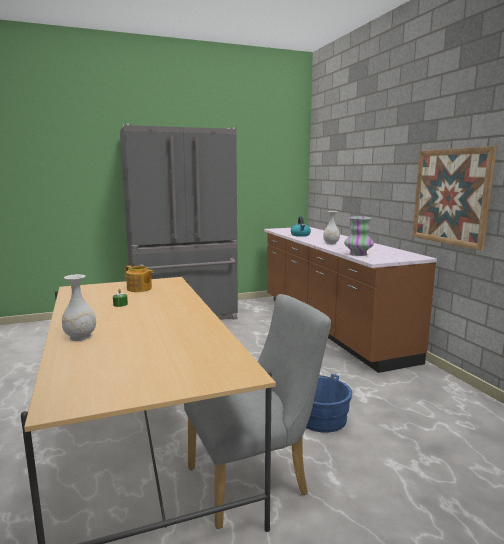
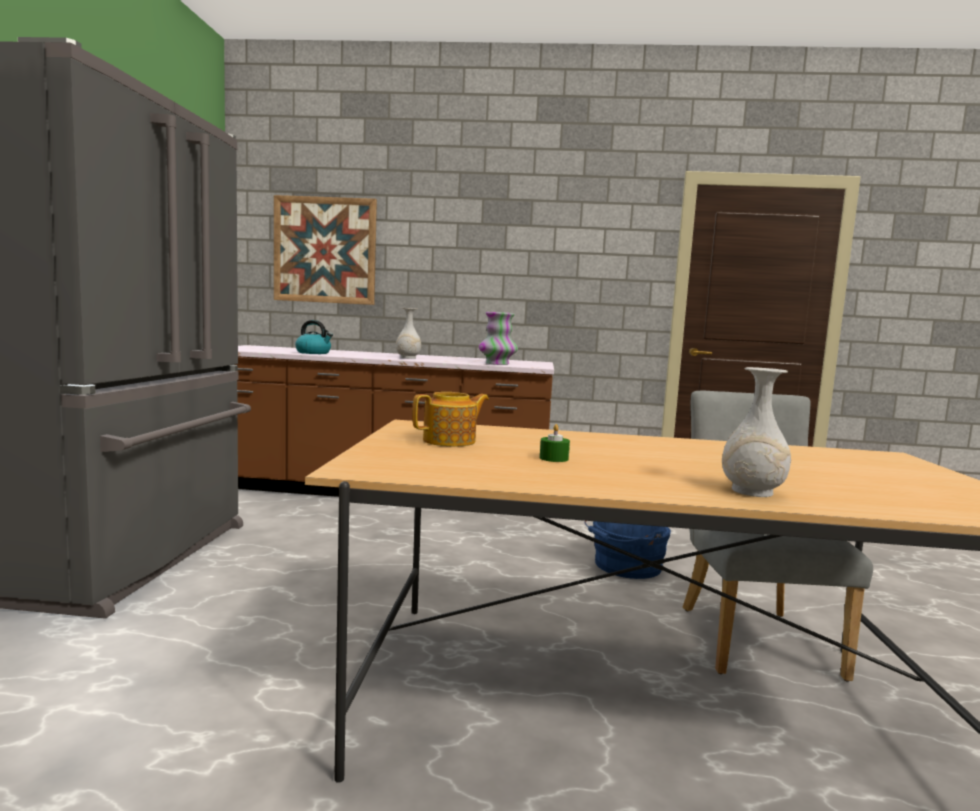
camera: 65 degrees left, 5 degrees down
picture [412,146,497,251] -> picture moved to [274,195,377,305]

